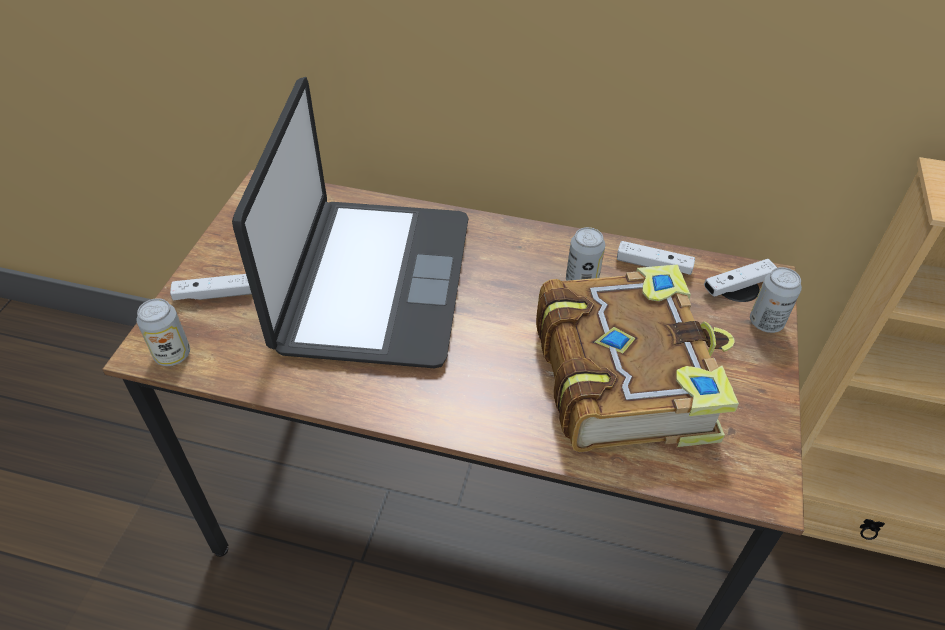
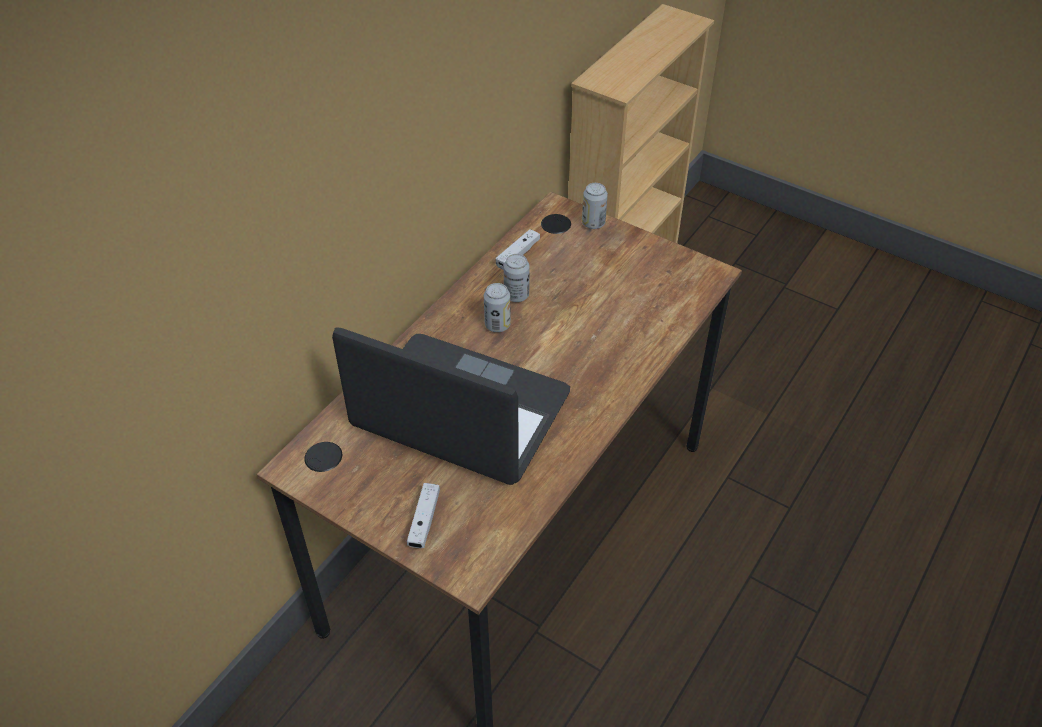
camera: 70 degrees left, 0 degrees up
can [137,298,190,366] -> can moved to [484,283,511,332]
book [536,264,739,452] -> none
white game controller [704,259,777,297] -> none

